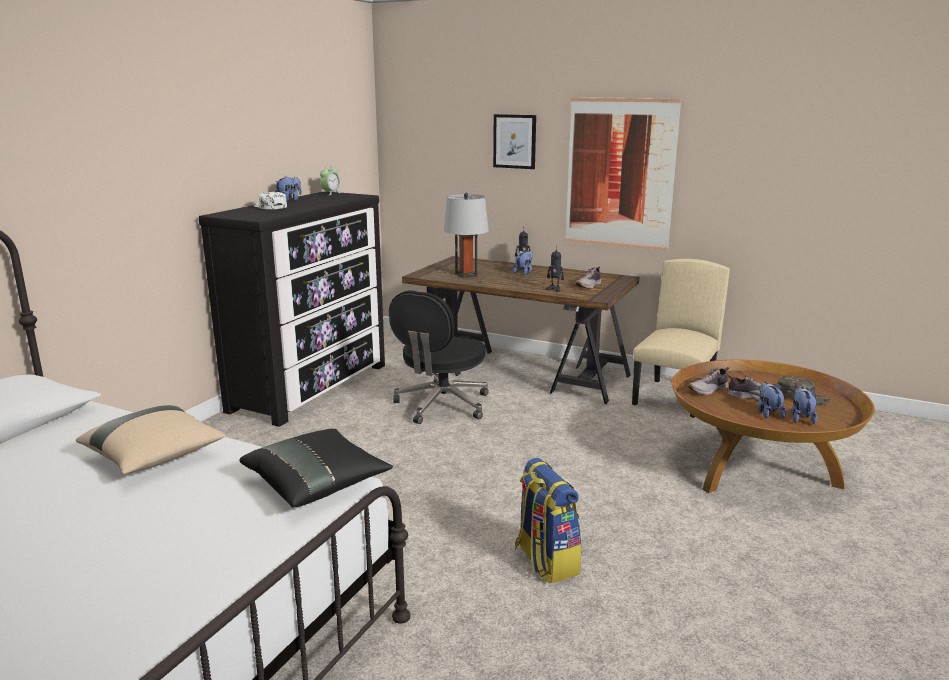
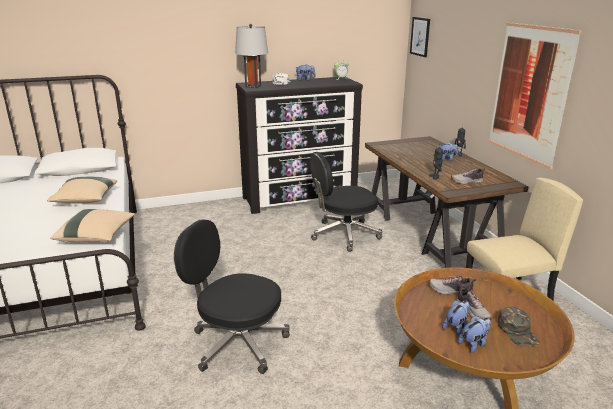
camera: 45 degrees right, 5 degrees up
black pillow [240,429,393,507] -> beige pillow [51,209,135,242]
grey table lamp [444,193,489,278] -> grey table lamp moved to [235,24,268,88]
picture [493,114,536,169] -> picture moved to [410,17,430,57]
backpack [515,458,582,583] -> black office chair [174,219,290,374]

